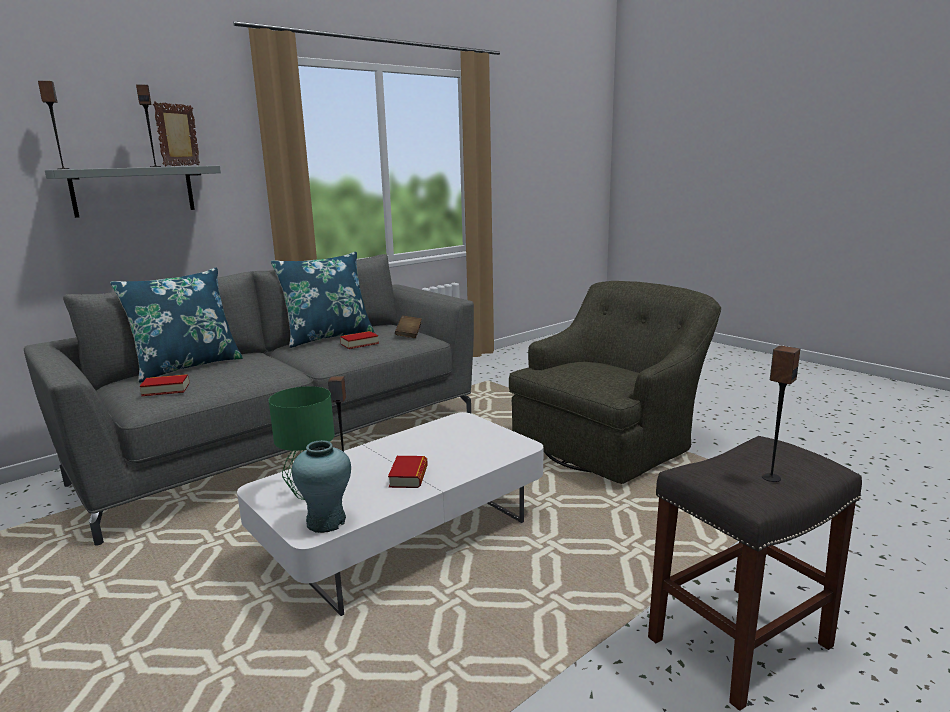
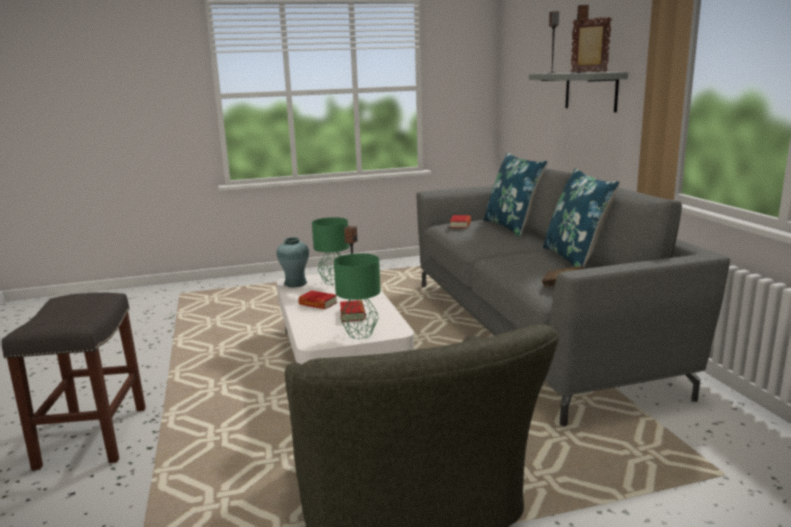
camera: 115 degrees right, 0 degrees up
book [340,331,379,349] -> book moved to [340,300,366,322]
speaker [762,345,800,482] -> none
none -> green table lamp [334,253,380,339]

